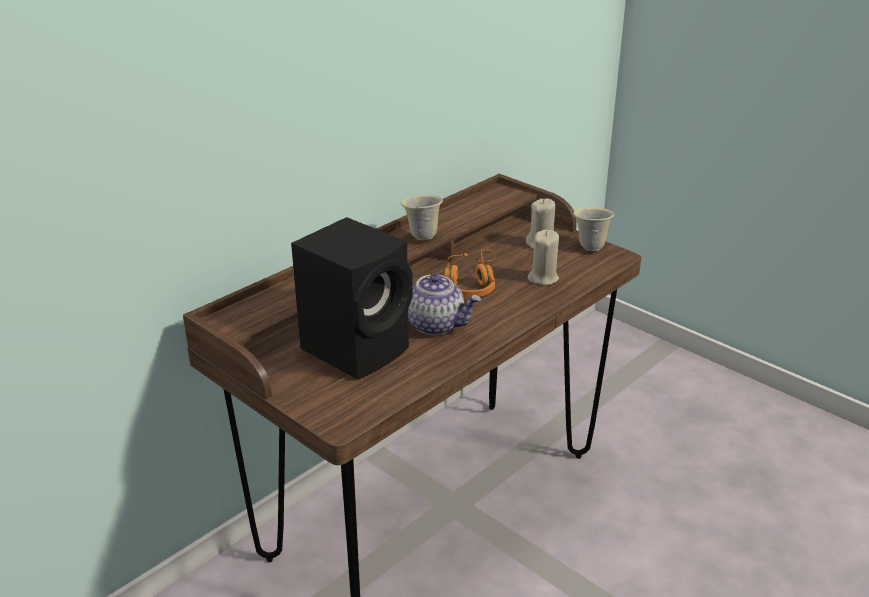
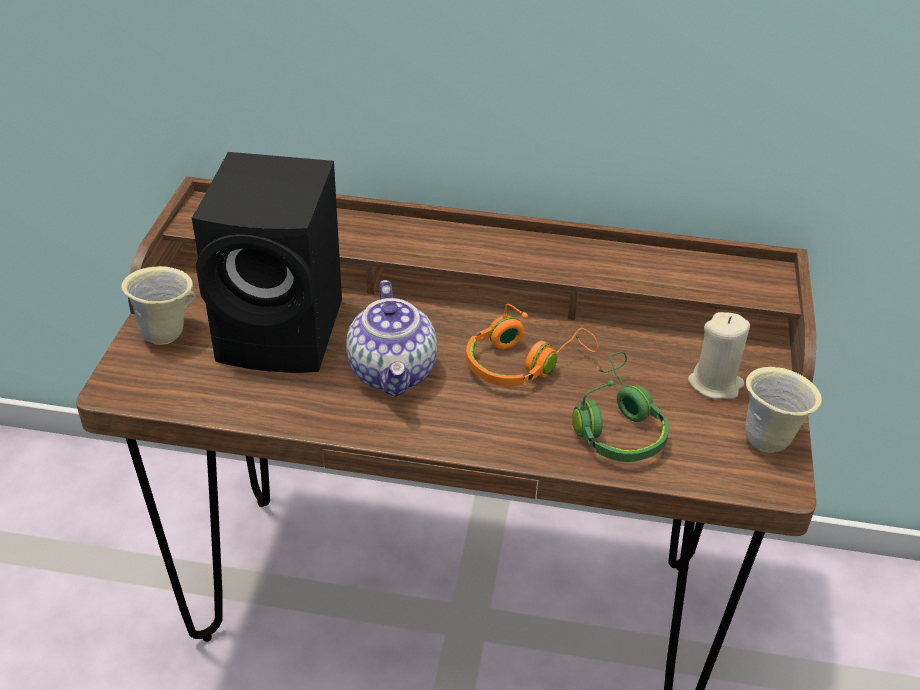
camera: 55 degrees right, 10 degrees up
beige mug [401,195,443,240] -> beige mug moved to [121,266,196,345]
beige candle [528,230,559,286] -> green headphones [572,352,669,462]

